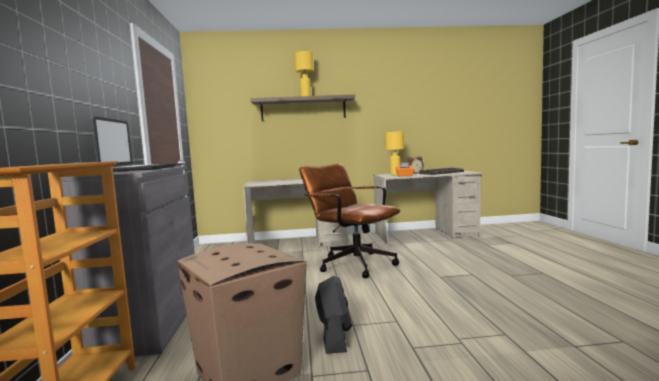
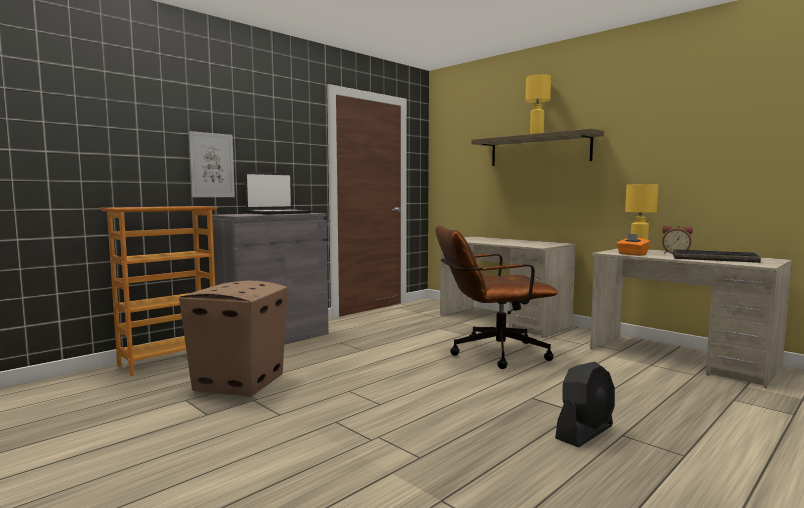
camera: 50 degrees right, 0 degrees up
brown office chair [299,163,400,278] -> brown office chair turned 105 degrees counterclockwise [435,226,558,369]
black fan [315,276,352,354] -> black fan moved to [555,362,615,447]
none -> picture [189,131,235,197]

